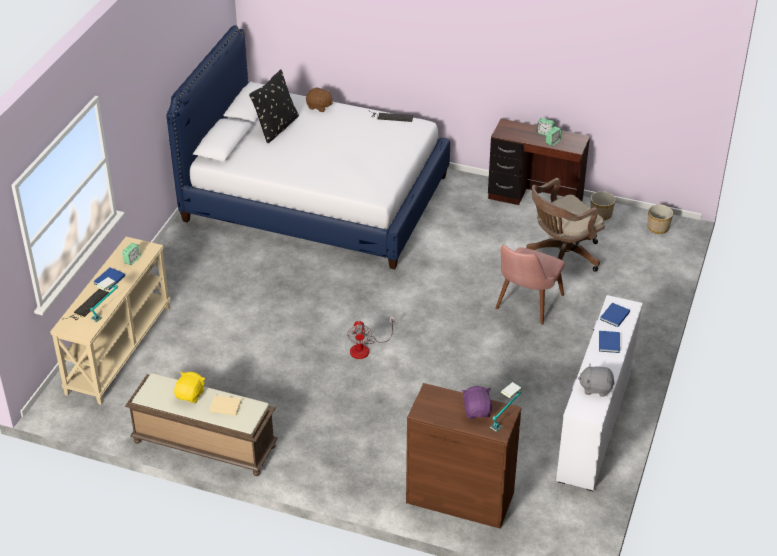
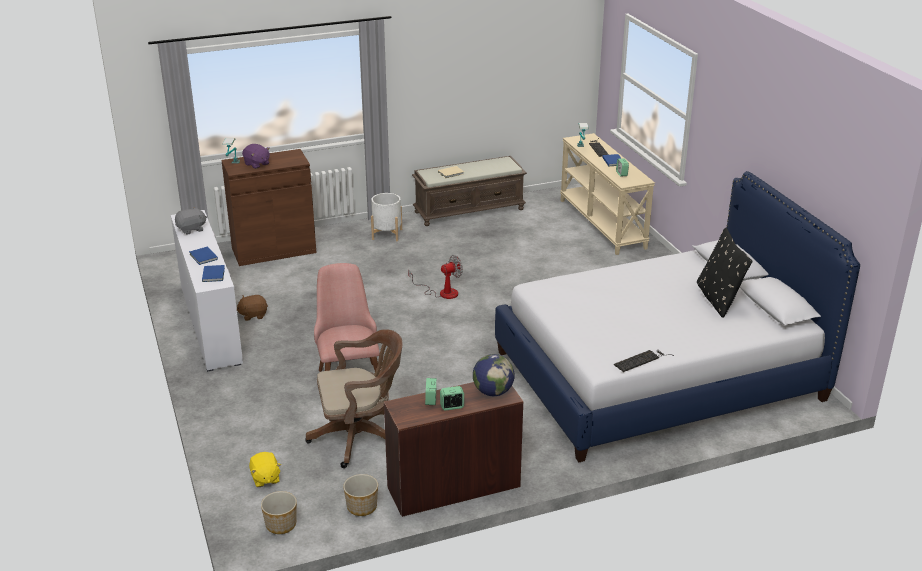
camera: 140 degrees right, 10 degrees down
yellow plush toy [174,372,205,403] -> yellow plush toy moved to [249,452,281,487]
brown plush toy [306,87,333,112] -> brown plush toy moved to [237,295,268,321]
fan [347,316,395,359] -> fan turned 105 degrees clockwise [408,255,463,299]
brown office chair [526,178,605,272] -> brown office chair turned 60 degrees clockwise [305,329,403,468]
none -> white planter [371,193,402,241]
none -> globe [473,354,515,396]

